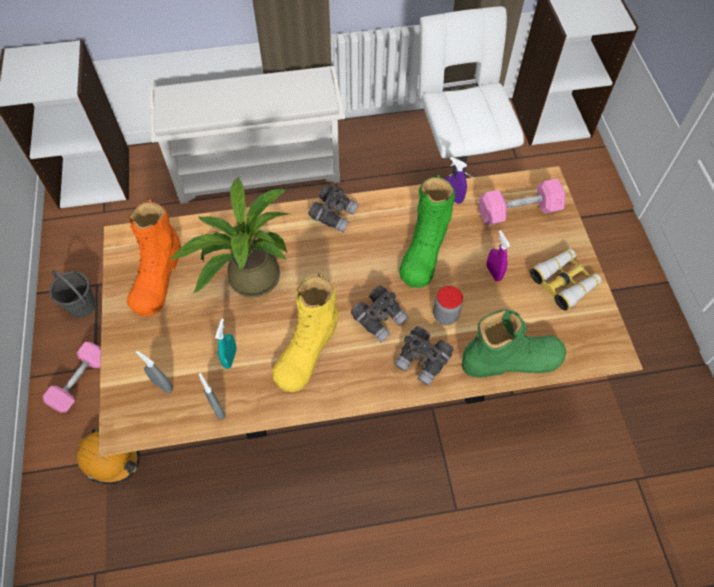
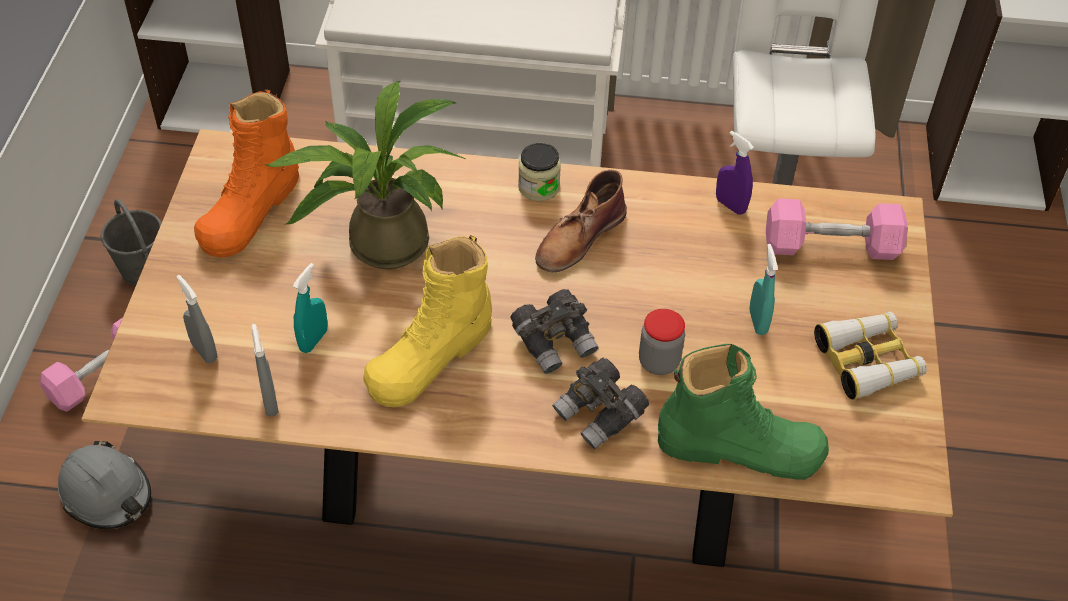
camera: 15 degrees right, 10 degrees down
orange hard hat [77,428,139,484] -> grey hard hat [58,441,151,529]
grey binoculars [308,184,359,232] -> jar [518,143,561,201]
green boot [399,175,455,288] -> none
purple spray bottle [486,230,510,282] -> turquoise spray bottle [749,244,778,335]
none -> brown boot [535,170,627,272]

